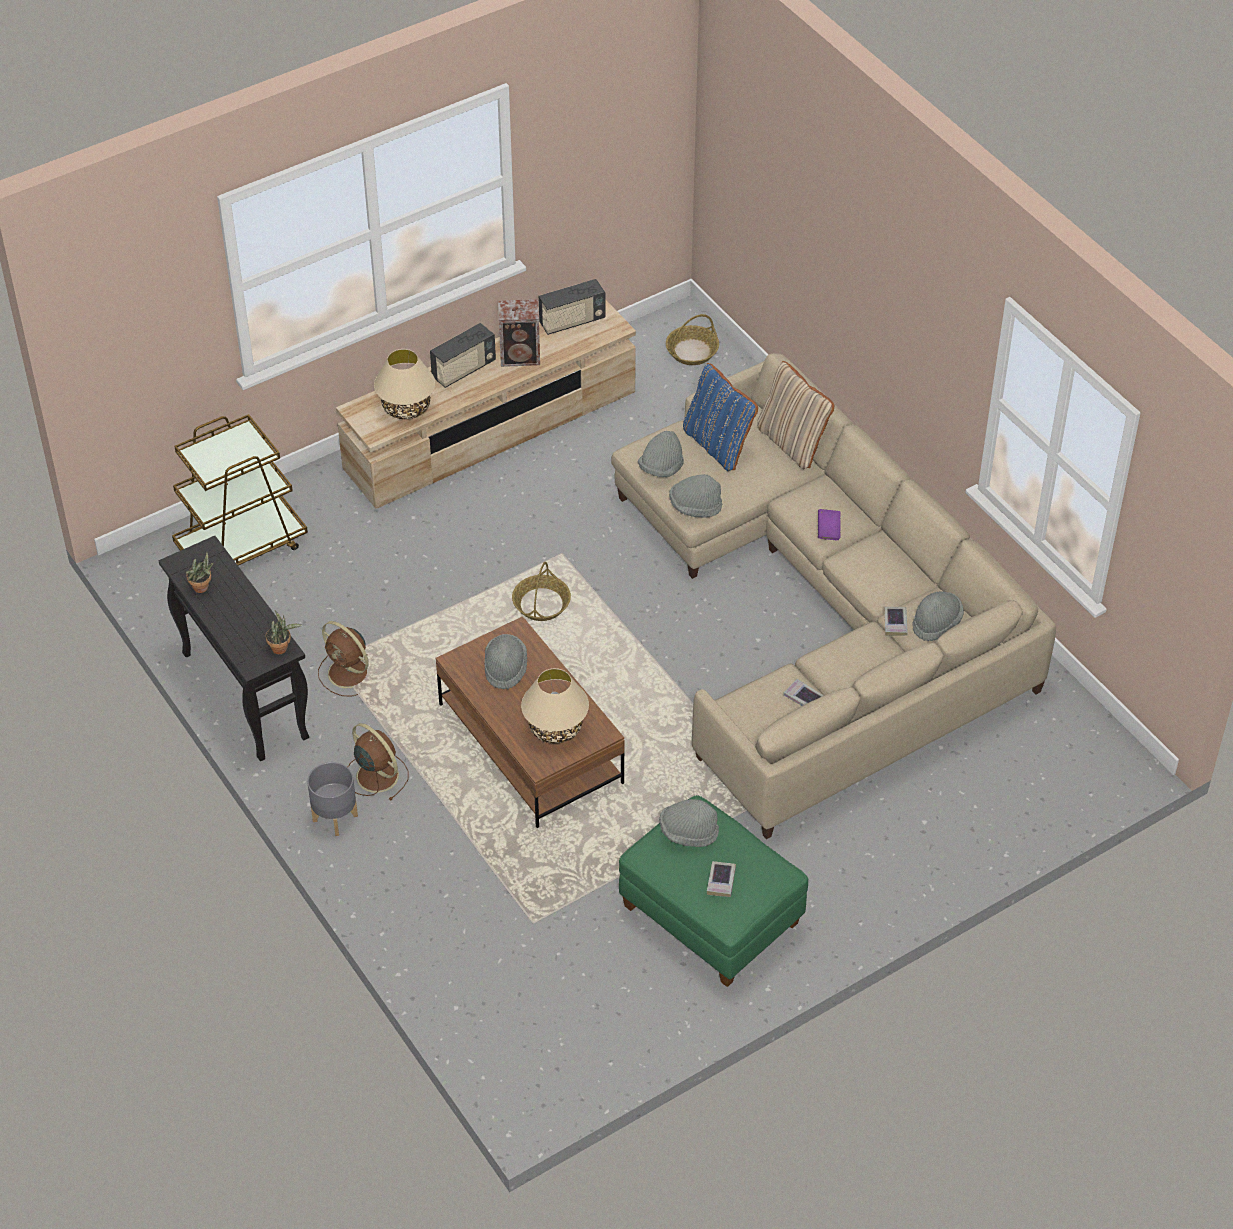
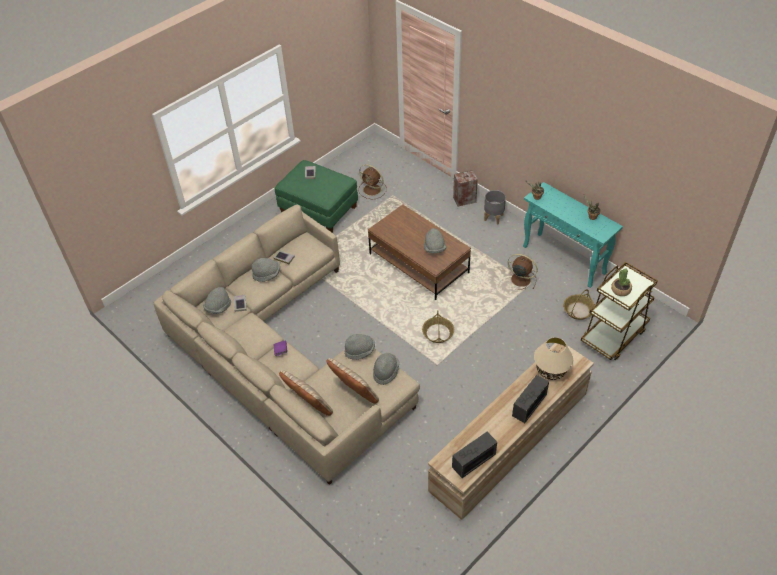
camera: 170 degrees right, 0 degrees up
black console table [159,536,309,761] -> turquoise console table [523,182,623,288]
brown fan [348,723,408,800] -> brown fan moved to [358,164,387,199]
speaker [498,299,540,367] -> speaker moved to [453,170,478,206]
beige table lamp [521,668,589,744] -> none
grey hat [659,799,719,847] -> grey hat moved to [252,258,280,282]
basket [666,314,719,365] -> basket moved to [563,289,595,320]
blue pillow [683,363,758,471] -> beige pillow [326,358,379,404]
none -> potted plant [611,269,632,296]

